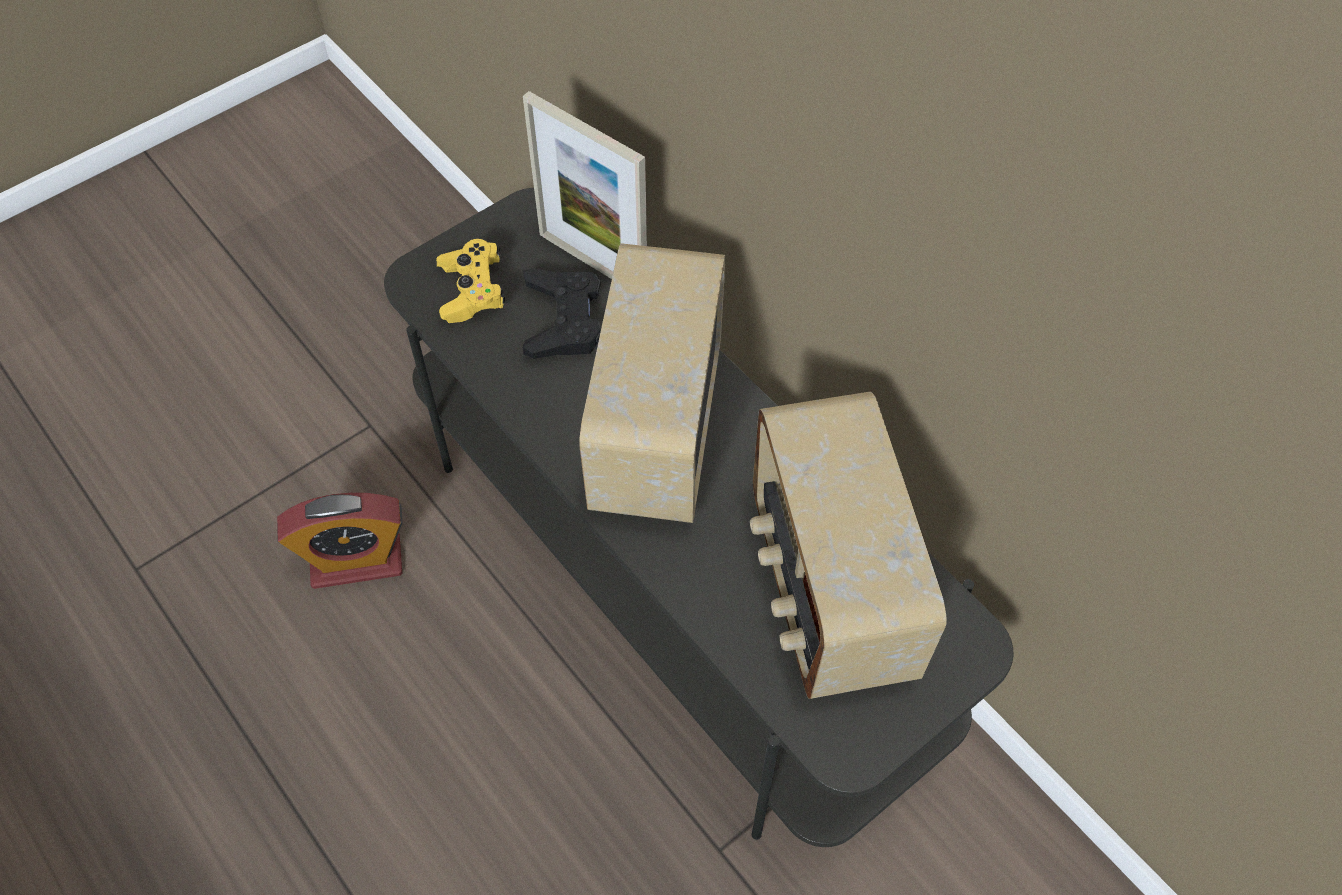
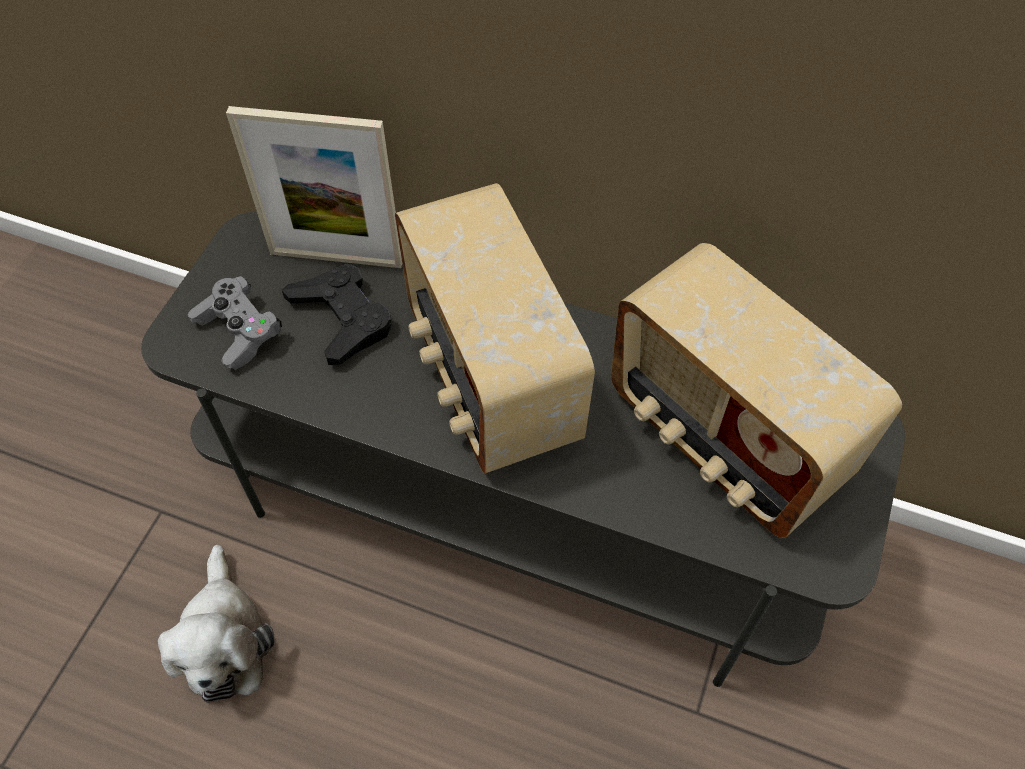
camera: 30 degrees left, 0 degrees up
alarm clock [277,493,403,589] -> plush toy [158,545,275,703]
yellow game controller [436,239,505,323] -> grey game controller [188,276,282,370]

